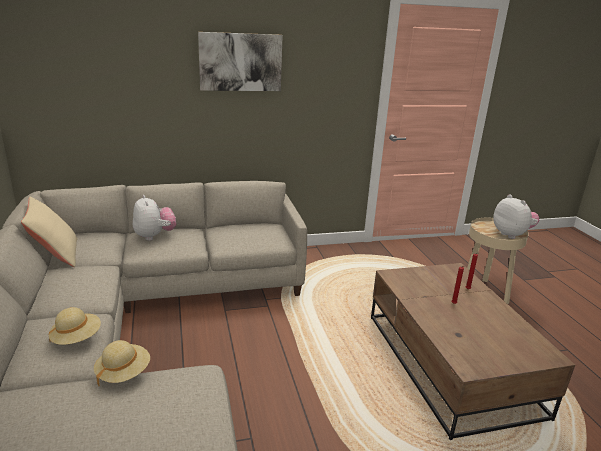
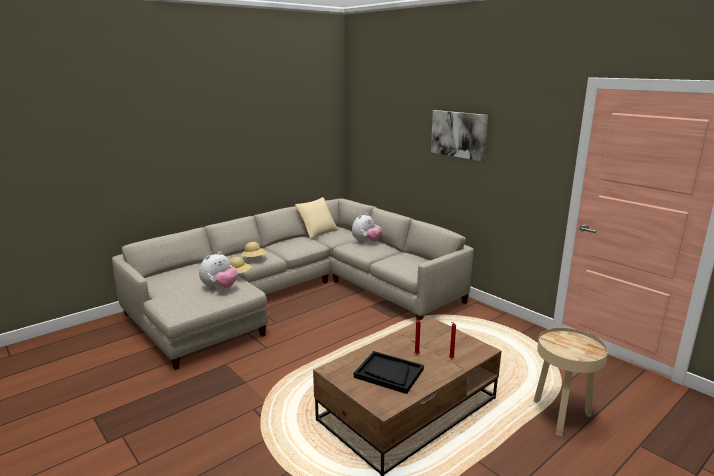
camera: 65 degrees right, 5 degrees down
plush toy [493,195,539,239] -> plush toy moved to [199,252,238,289]
none -> black tray [354,351,424,394]

